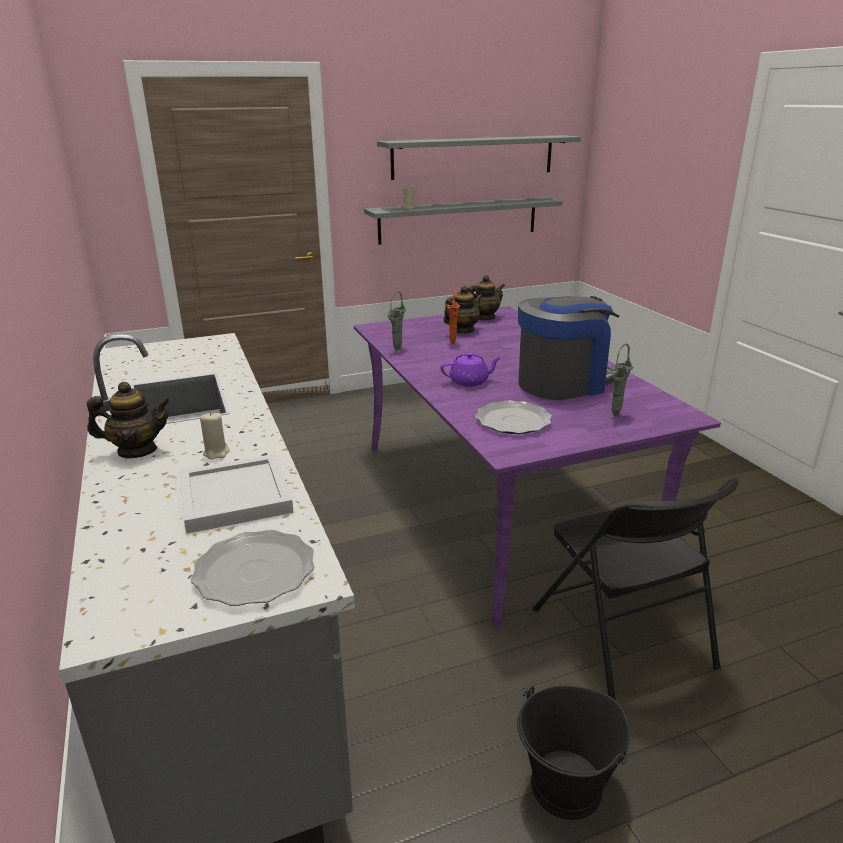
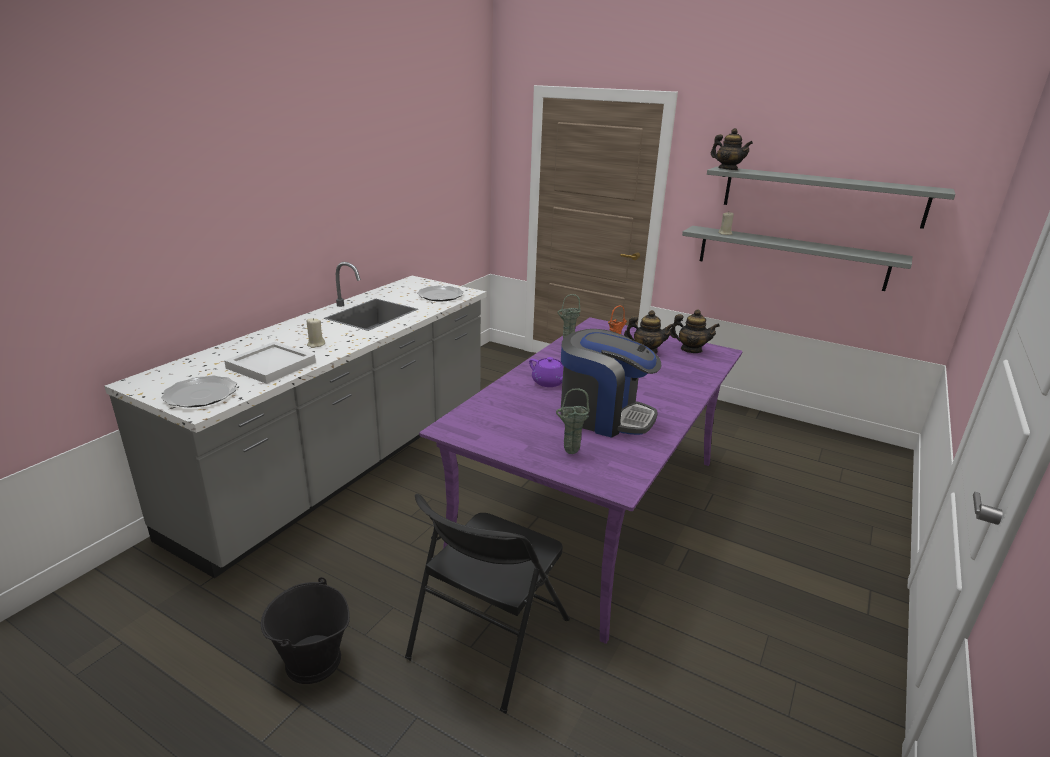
camera: 50 degrees right, 0 degrees up
teapot [87,382,171,458] -> teapot moved to [711,128,753,170]
plate [475,400,552,434] -> plate moved to [417,285,464,301]

